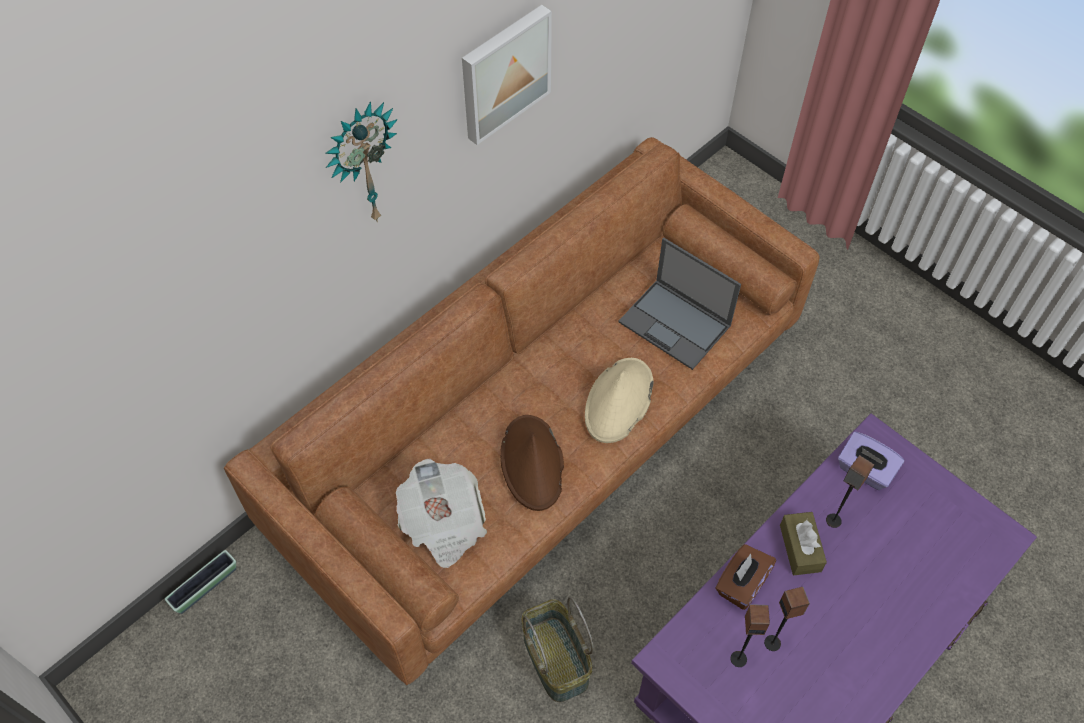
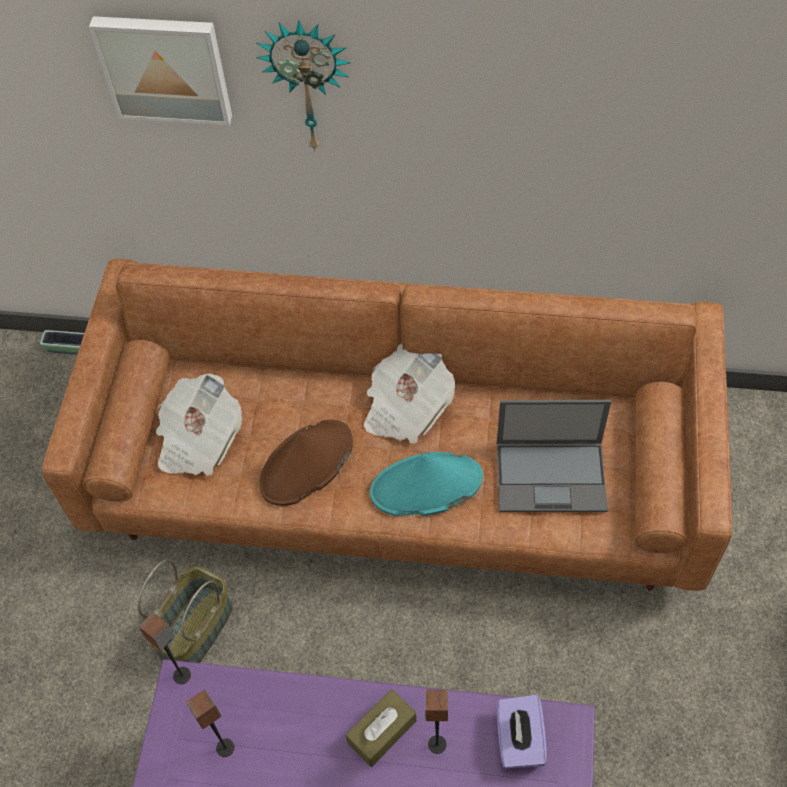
camera: 55 degrees right, 0 degrees up
picture [462,5,552,145] -> picture moved to [89,16,232,125]
beige hat [585,358,653,443] -> turquoise hat [370,452,483,516]
laptop [618,238,741,370] -> laptop turned 90 degrees counterclockwise [497,400,611,512]
brown tissue box [716,544,776,610] -> none
speaker [764,587,810,651] -> speaker moved to [139,612,191,684]
none -> newspaper [364,344,455,443]

